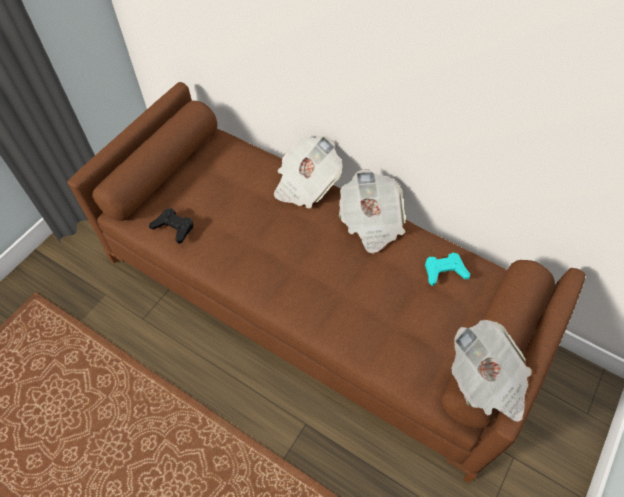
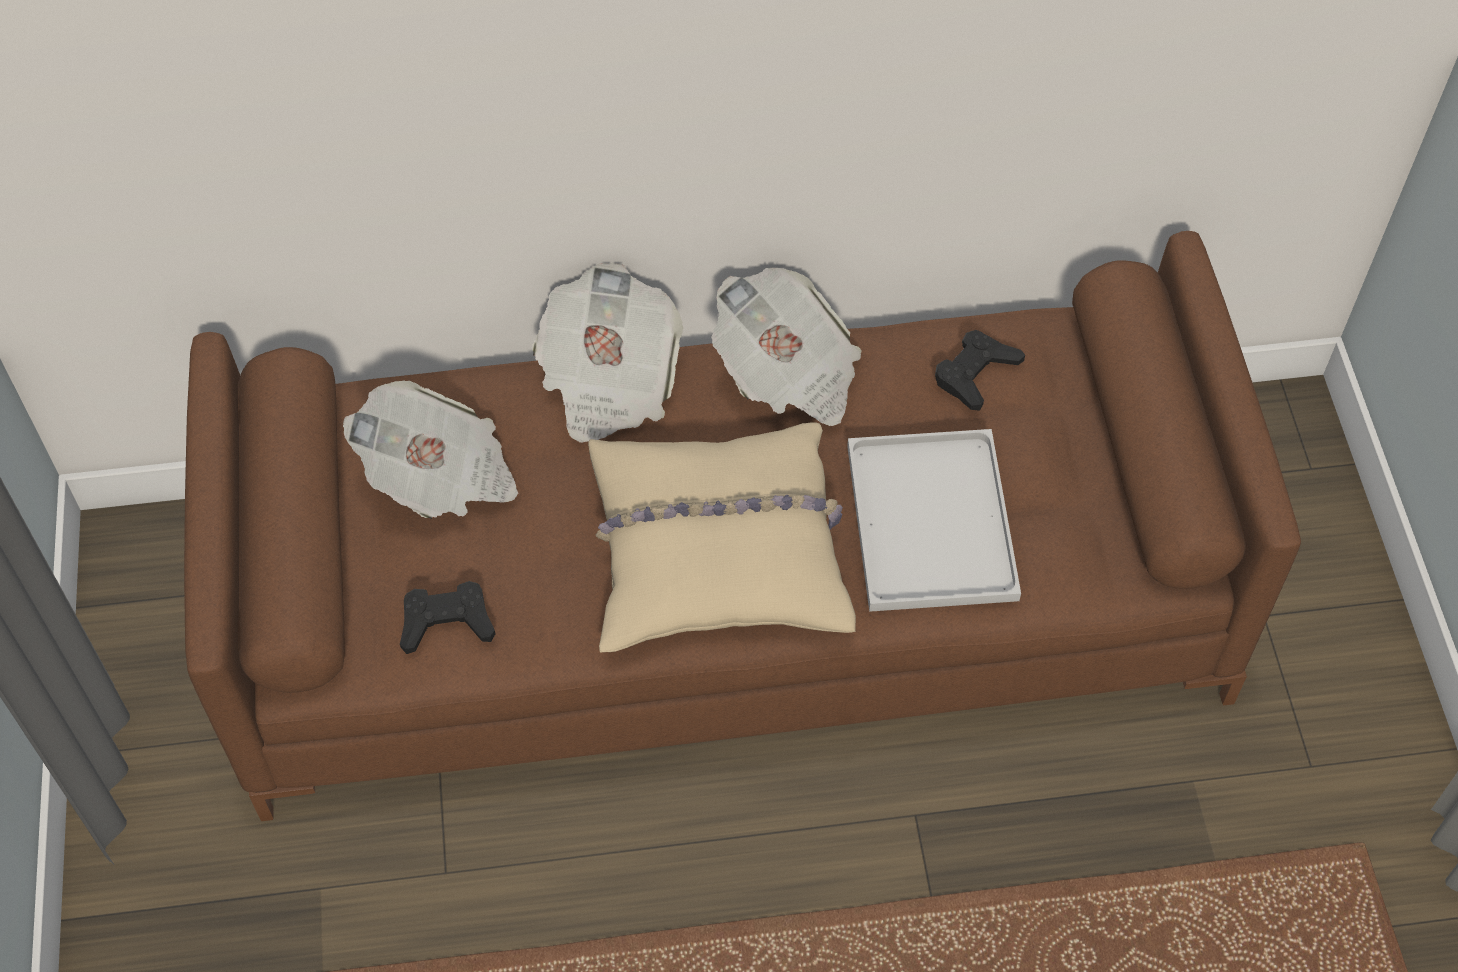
camera: 40 degrees left, 0 degrees up
turquoise game controller [425,253,470,286] -> black game controller [935,330,1025,411]
newspaper [451,320,532,422] -> newspaper moved to [343,380,518,519]
none -> beige pillow [588,422,856,653]
none -> white tray [847,429,1021,612]

